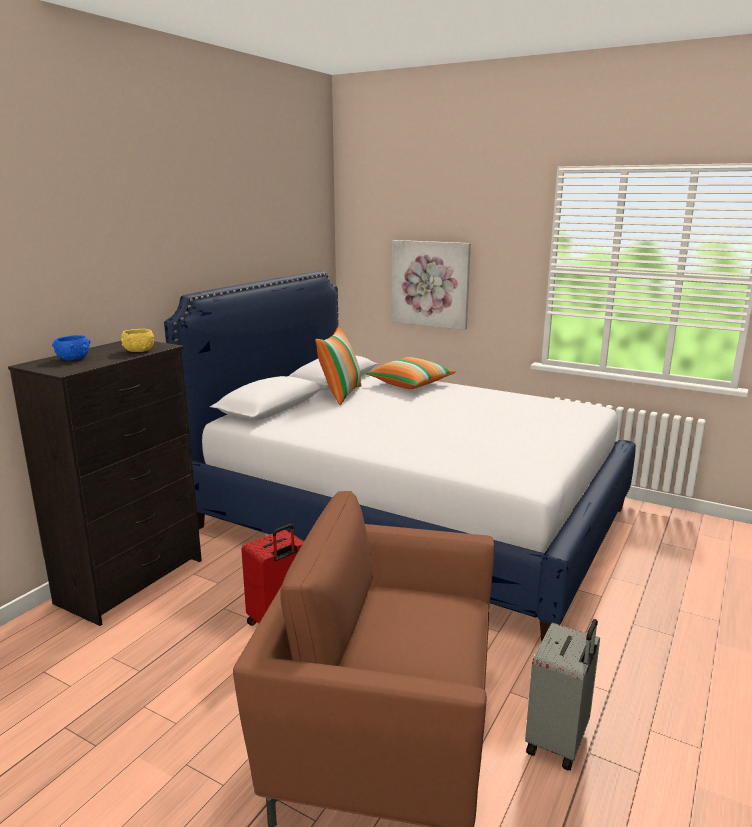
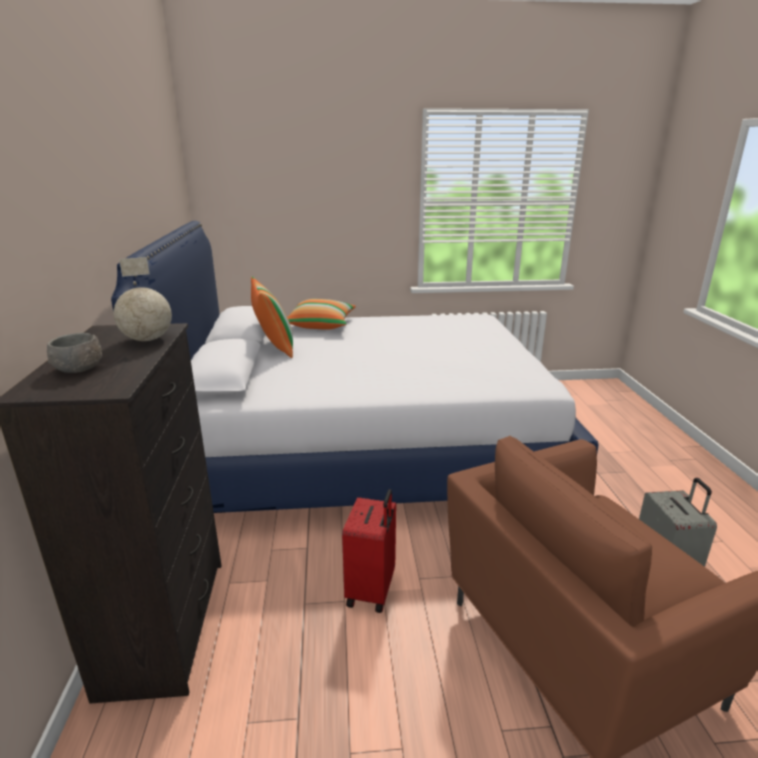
camera: 35 degrees left, 5 degrees up
blue bowl [52,335,91,360] -> grey bowl [47,333,102,373]
yellow bowl [121,329,154,352] -> globe [114,257,172,341]
picture [391,240,471,330] -> none

